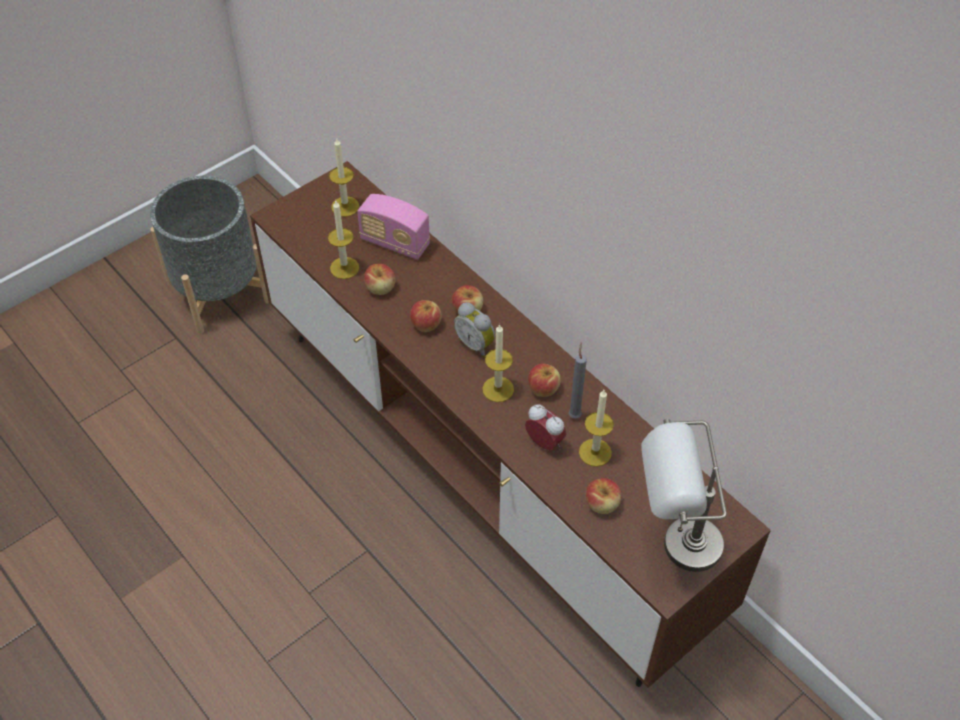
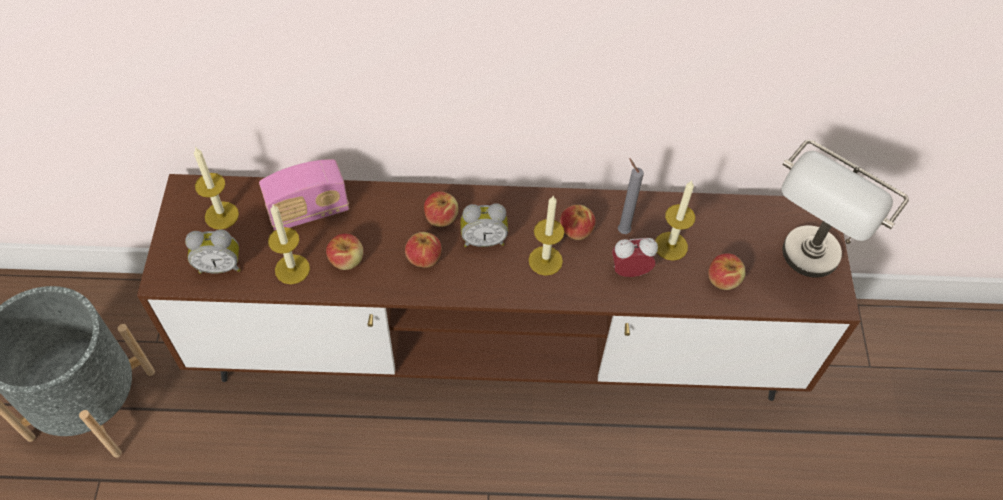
camera: 50 degrees left, 5 degrees up
none -> alarm clock [185,230,240,274]

